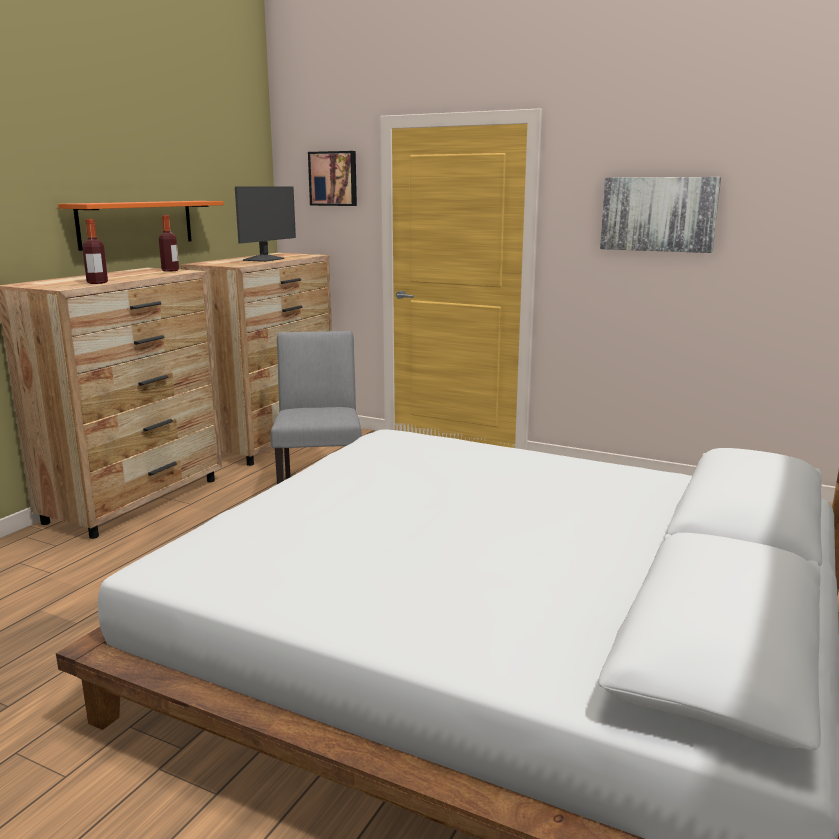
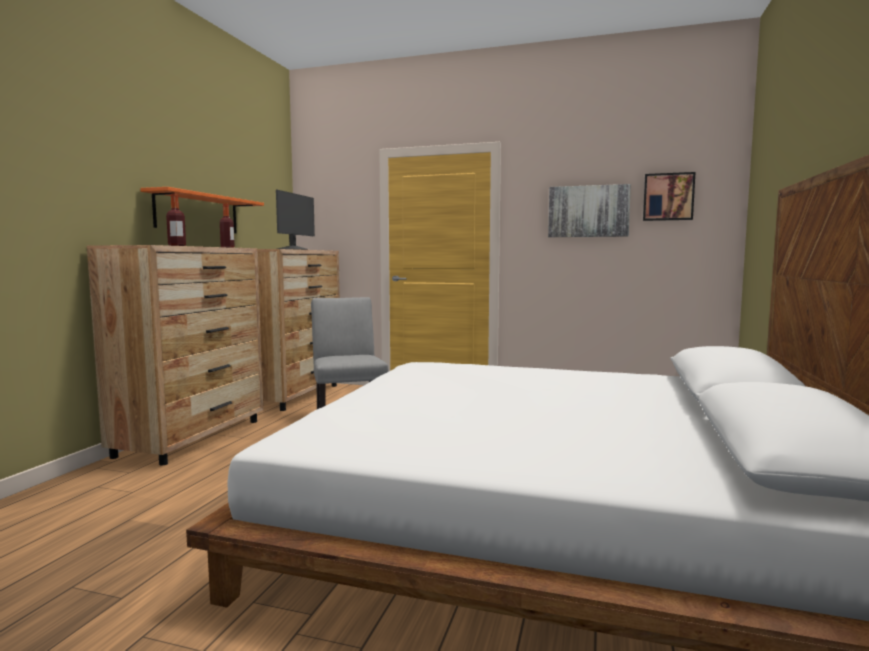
camera: 10 degrees left, 10 degrees down
picture [308,151,357,206] -> picture moved to [643,172,696,221]

